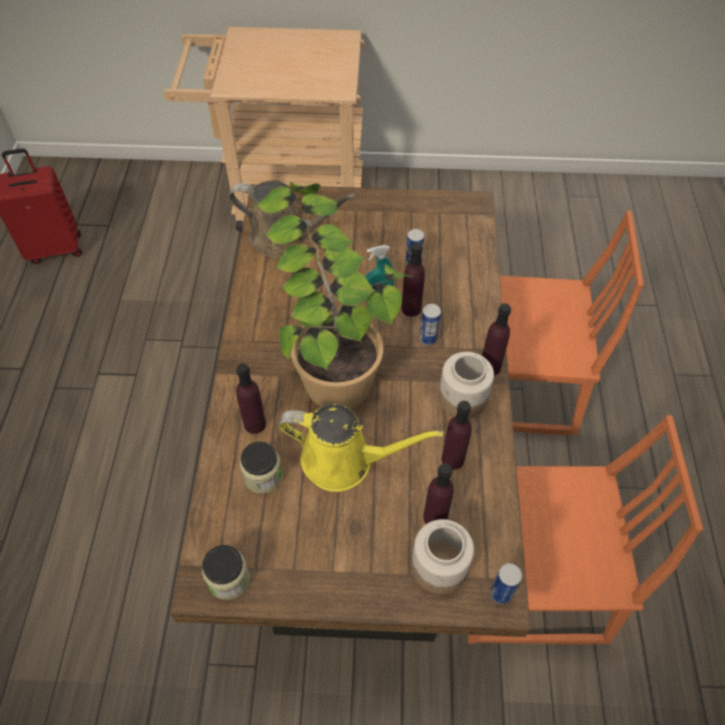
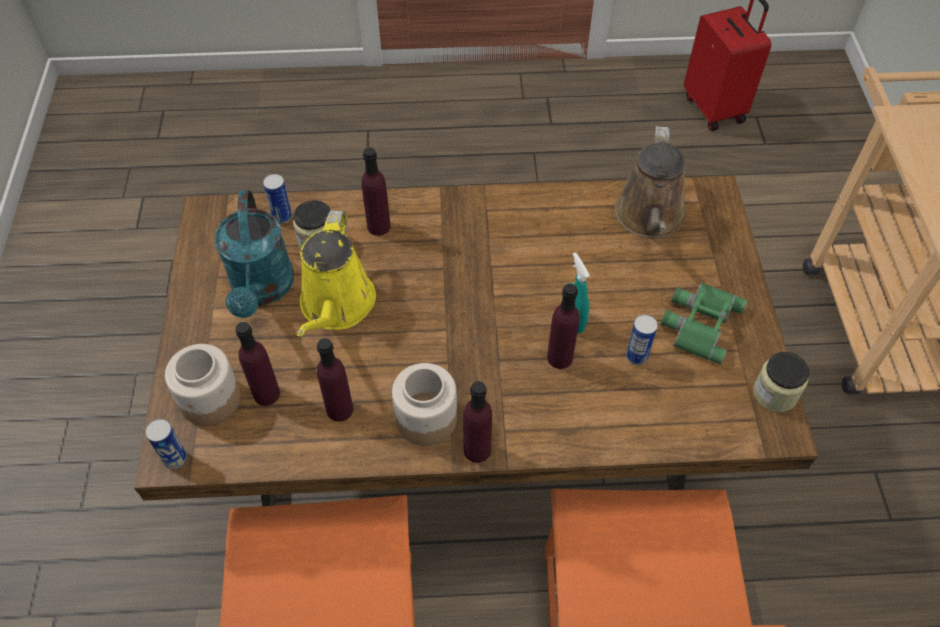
camera: 85 degrees right, 0 degrees up
jar [202,545,250,600] -> jar moved to [753,352,809,412]
potted plant [255,182,414,409] -> none
can [420,304,441,346] -> can moved to [263,174,292,224]
none -> turquoise watering can [215,190,294,318]
none -> green binoculars [661,283,747,364]

